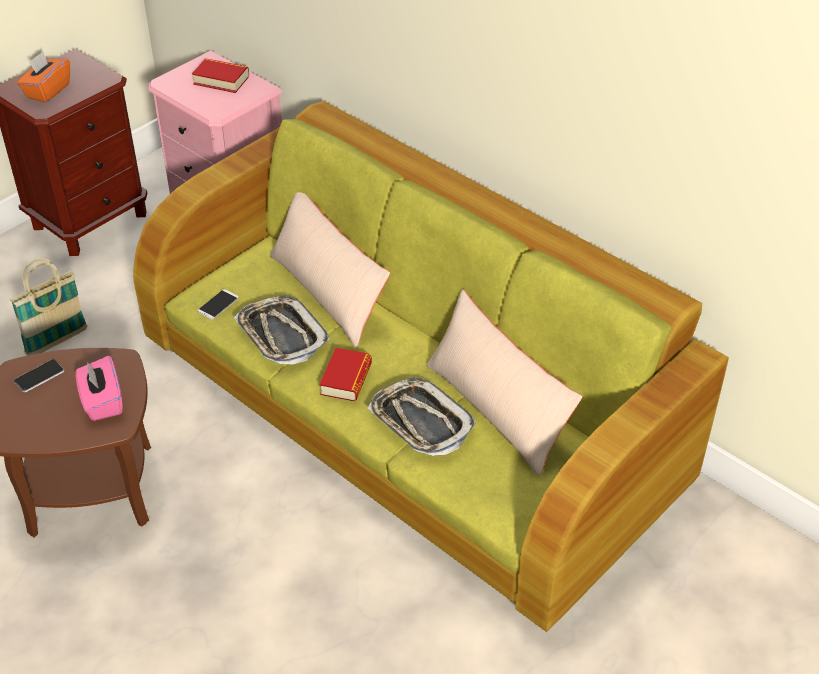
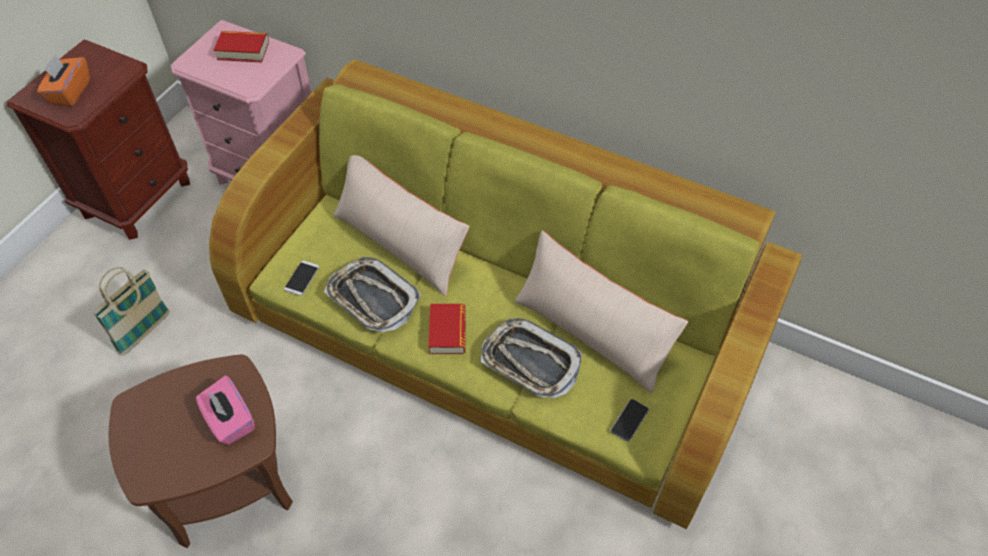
camera: 15 degrees left, 10 degrees up
phone [14,359,64,392] -> phone moved to [610,399,649,442]

